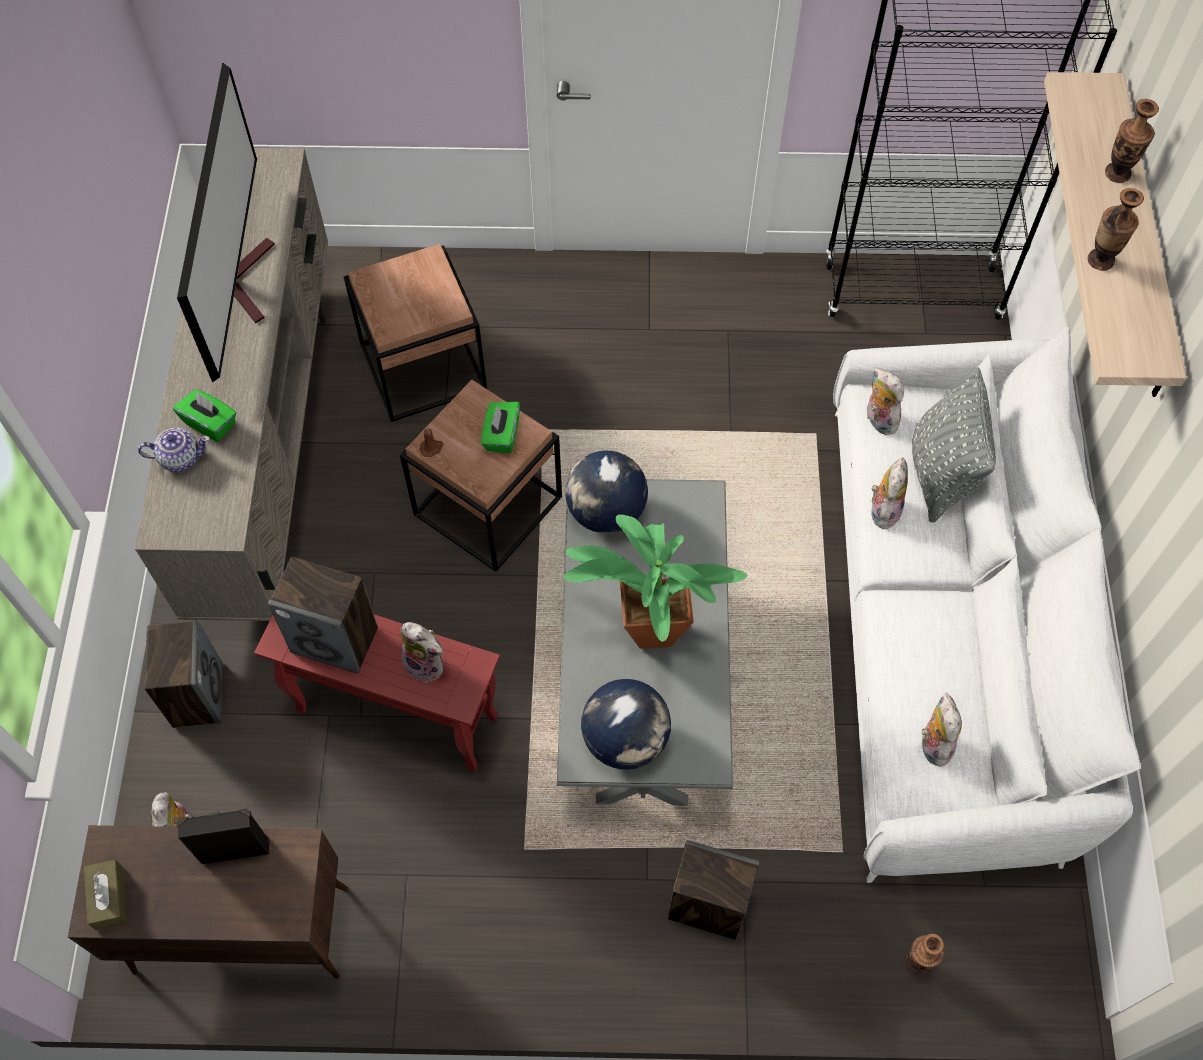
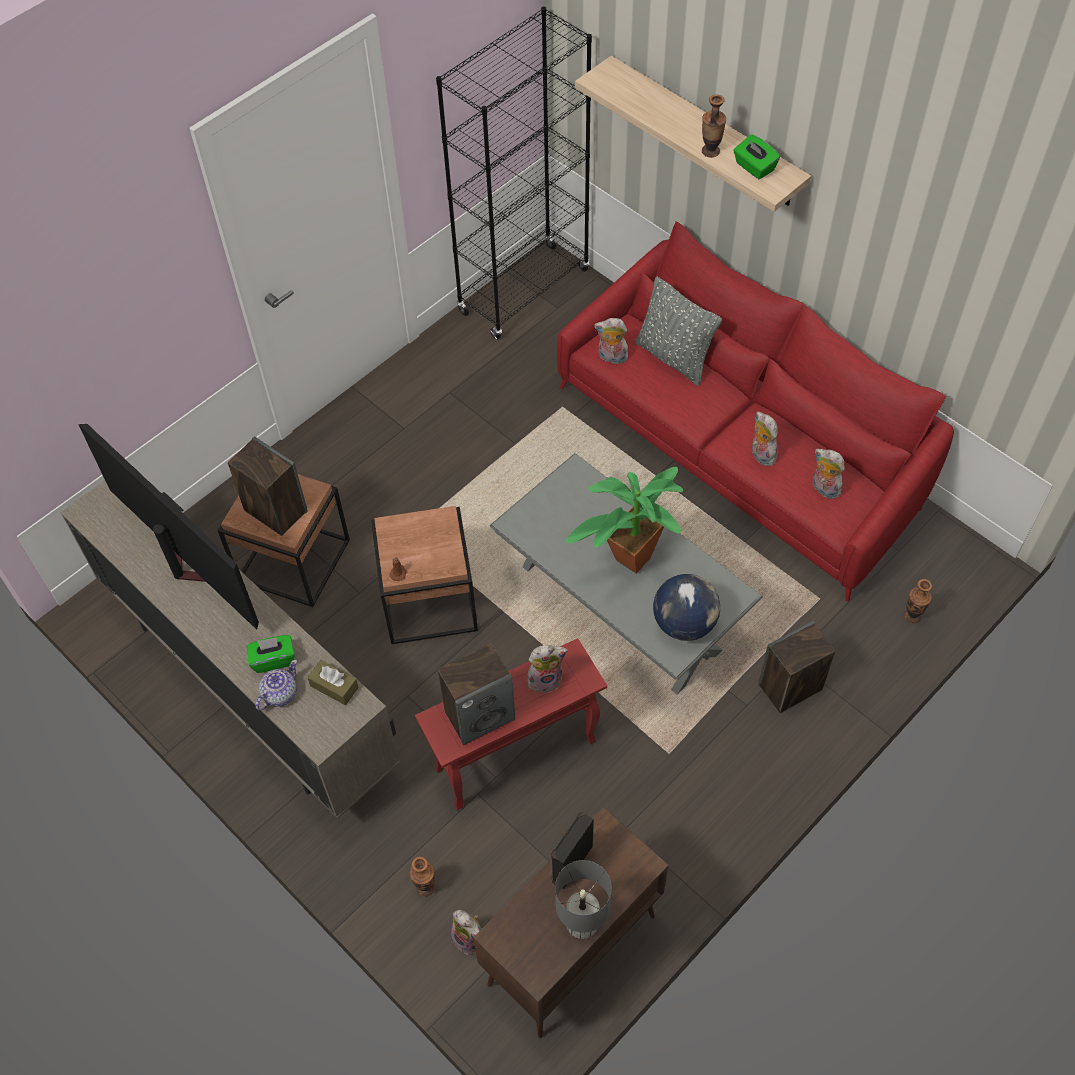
camera: 45 degrees left, 5 degrees down
brown tissue box [84,860,127,930] -> brown tissue box moved to [307,660,359,705]
speaker [144,620,223,728] -> speaker moved to [228,437,308,536]
green tissue box [481,402,520,454] -> green tissue box moved to [733,135,780,180]
globe [565,451,648,533] -> none
white sofa [833,326,1141,883] -> red sofa [557,221,954,602]
plush toy [871,457,908,530] -> plush toy moved to [751,411,778,466]
vase [1105,99,1159,183] -> vase moved to [410,856,435,896]
none -> grey table lamp [555,860,612,939]

